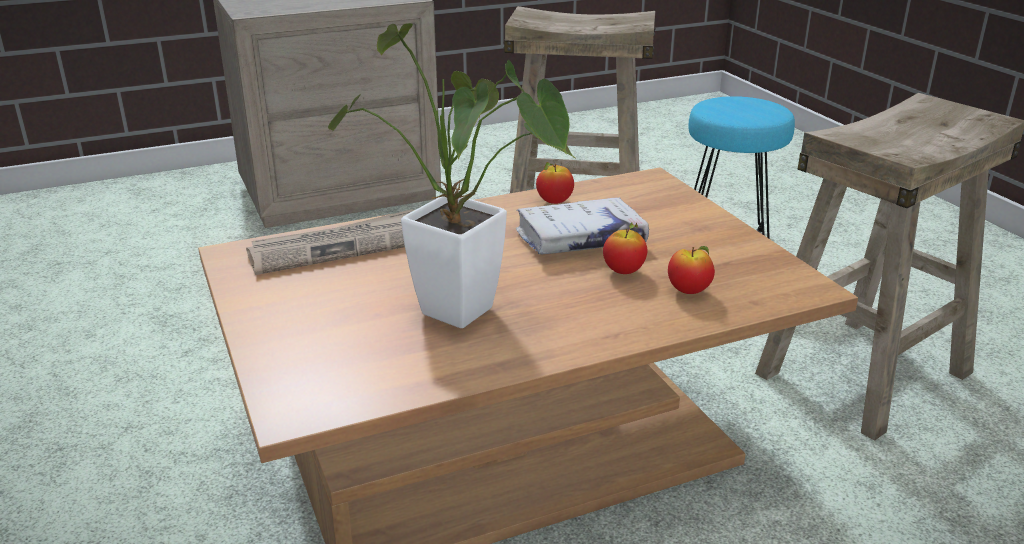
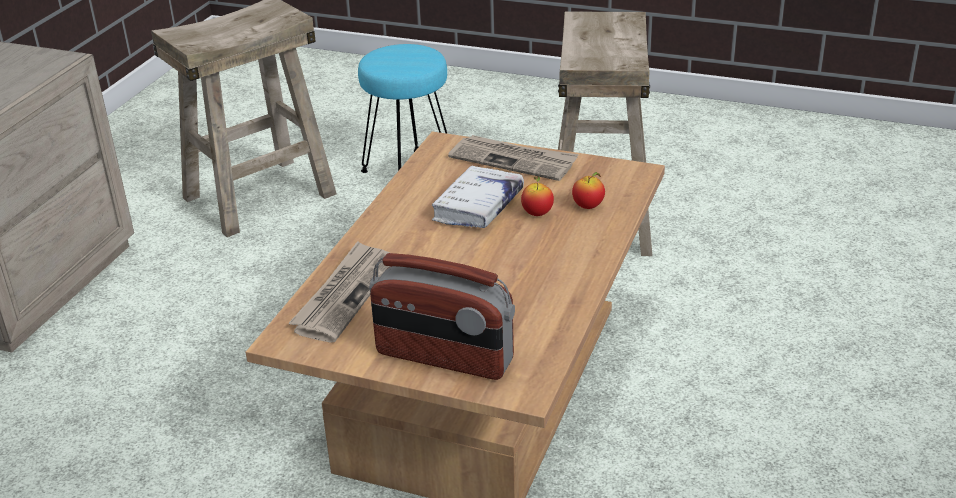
camera: 45 degrees left, 5 degrees up
potted plant [328,23,575,328] -> none
apple [536,162,574,204] -> none
none -> radio [369,253,515,380]
none -> newspaper [448,135,579,181]

